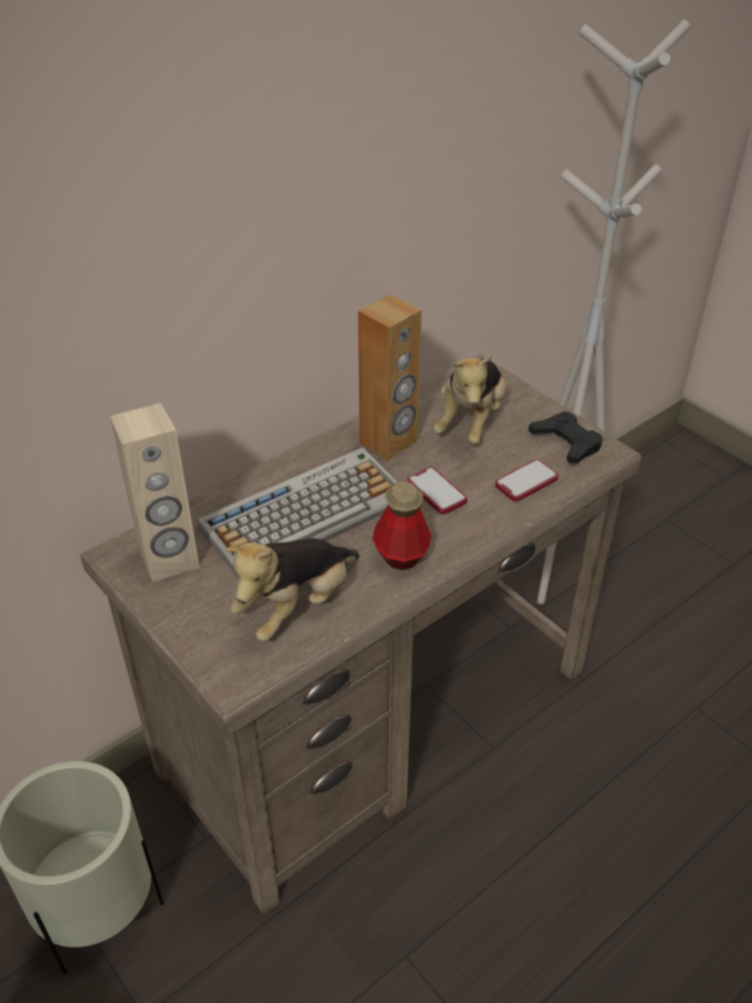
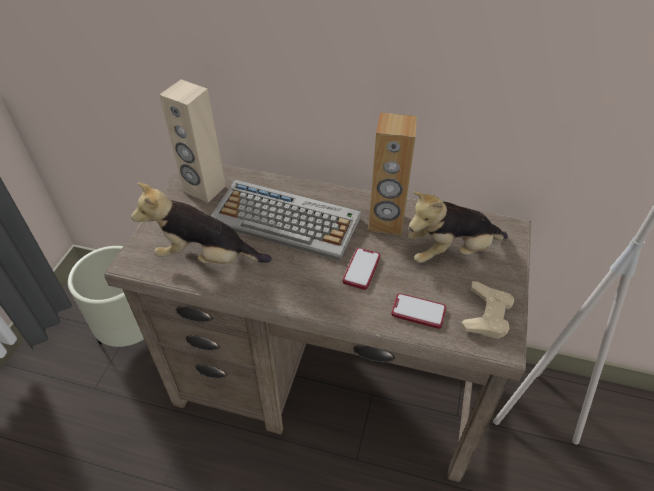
camera: 55 degrees right, 5 degrees up
bottle [372,482,431,570] -> none
black game controller [528,411,603,464] -> beige game controller [461,281,514,339]

